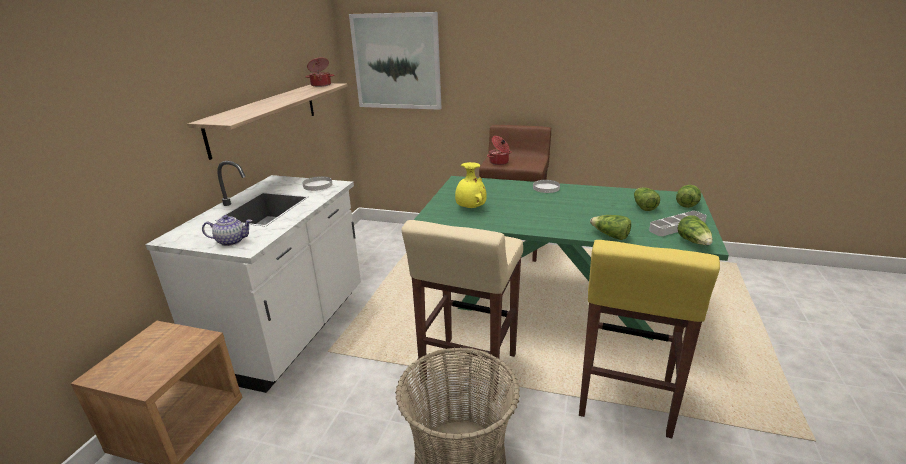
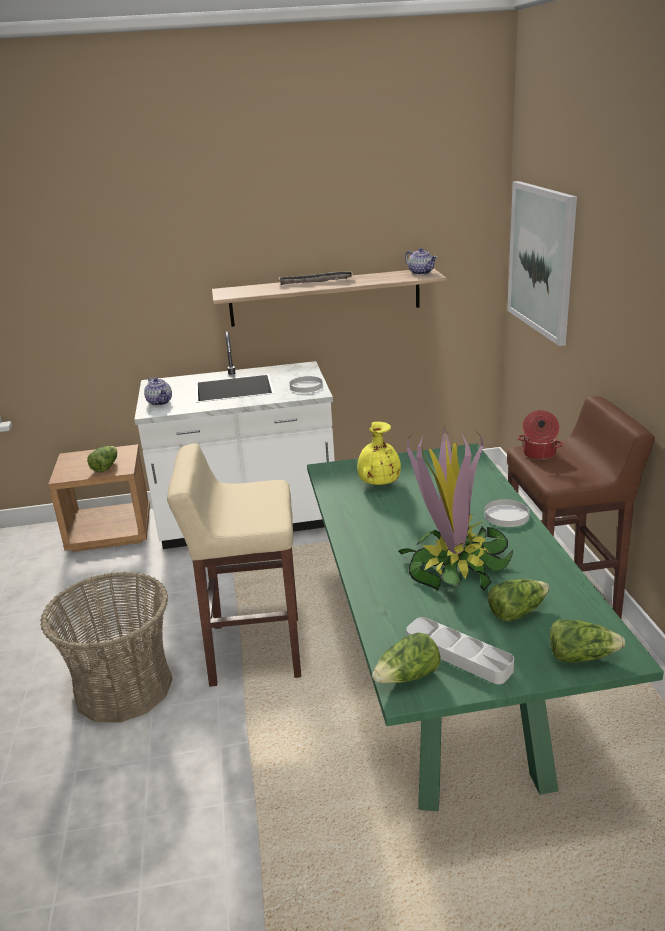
camera: 65 degrees right, 0 degrees up
cooking pot [305,57,334,87] -> teapot [405,248,437,275]
yellow stool [579,240,720,438] -> none
lettuce [590,215,631,240] -> lettuce moved to [87,446,117,472]
none -> tray [278,271,353,285]
none -> potted plant [399,427,513,591]

